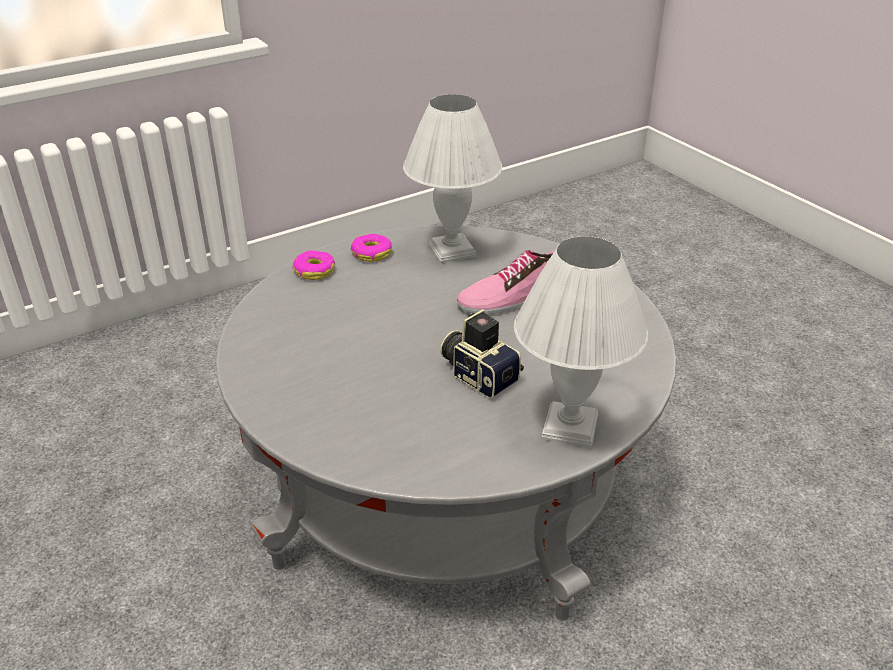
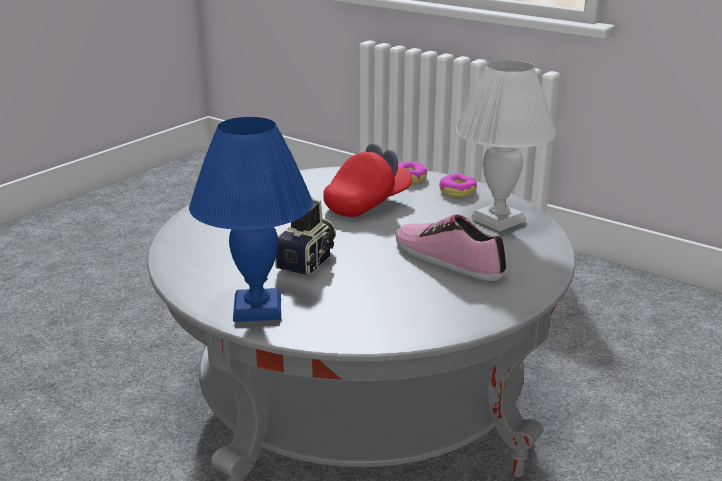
camera: 70 degrees right, 10 degrees down
white table lamp [514,236,648,448] -> blue table lamp [189,117,313,322]
none -> red cap [323,143,412,217]

